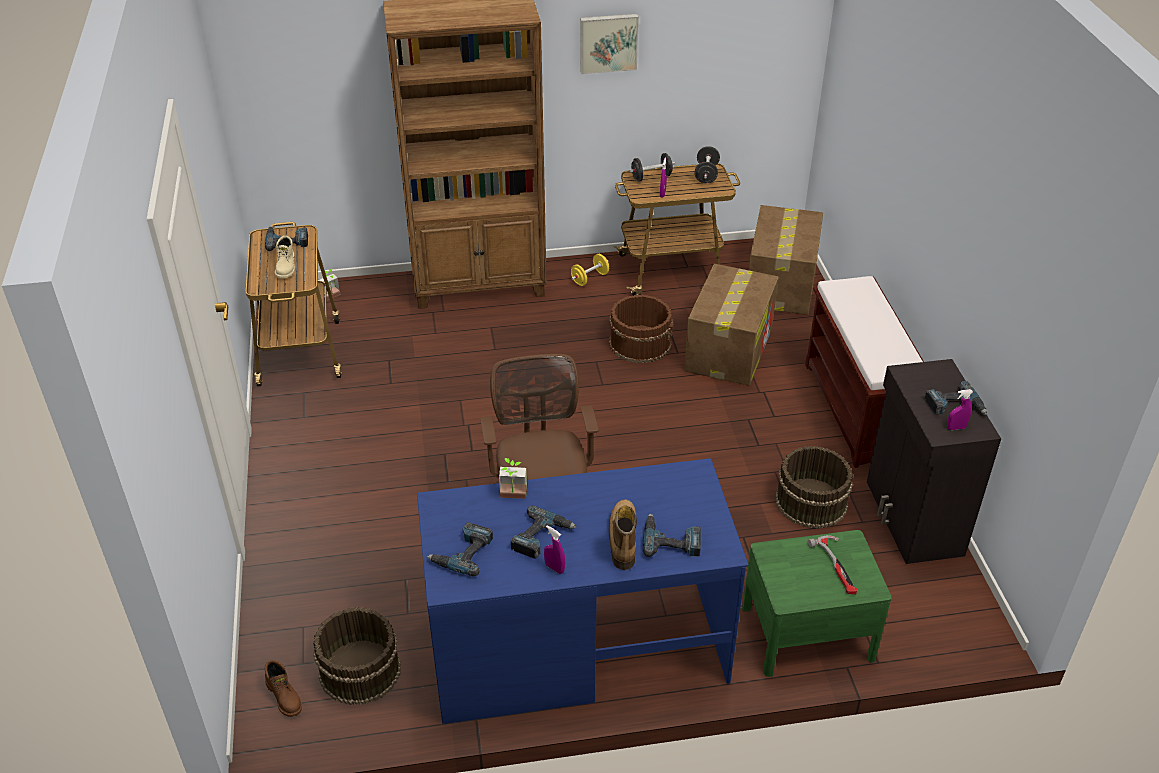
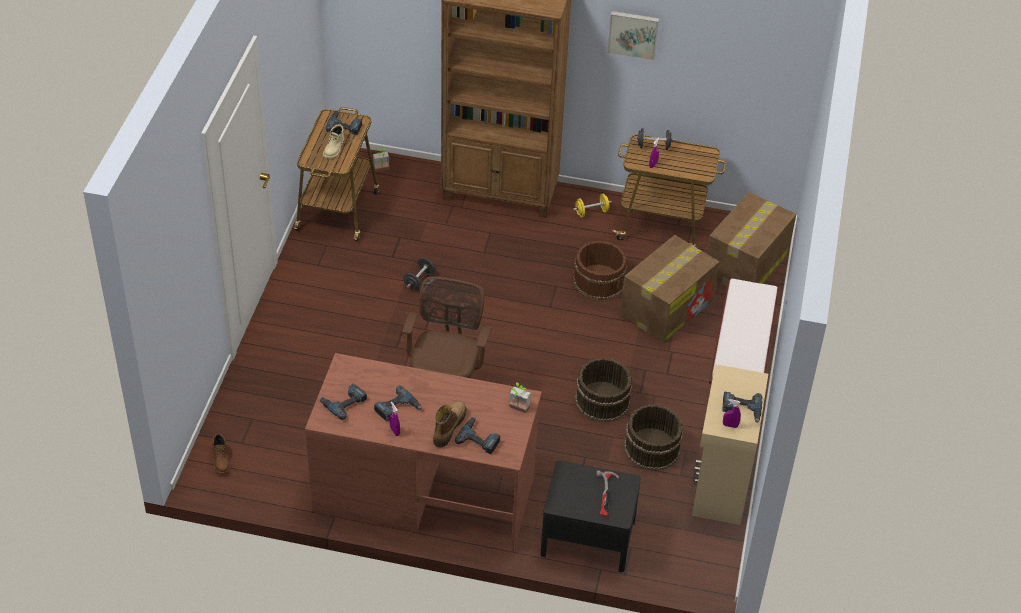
camera: 20 degrees right, 5 degrees up
brown bucket [313,607,401,705] -> brown bucket moved to [575,358,632,422]
blue desk [417,458,748,724] -> brown desk [305,353,542,552]
potted plant [499,458,527,499] -> potted plant moved to [509,382,531,413]
black dumbbell [694,146,720,183] -> black dumbbell moved to [403,258,435,290]
green nightstand [742,530,892,677] -> black nightstand [540,461,641,573]
black cabinet [867,359,1001,564] -> beige cabinet [692,364,768,525]

